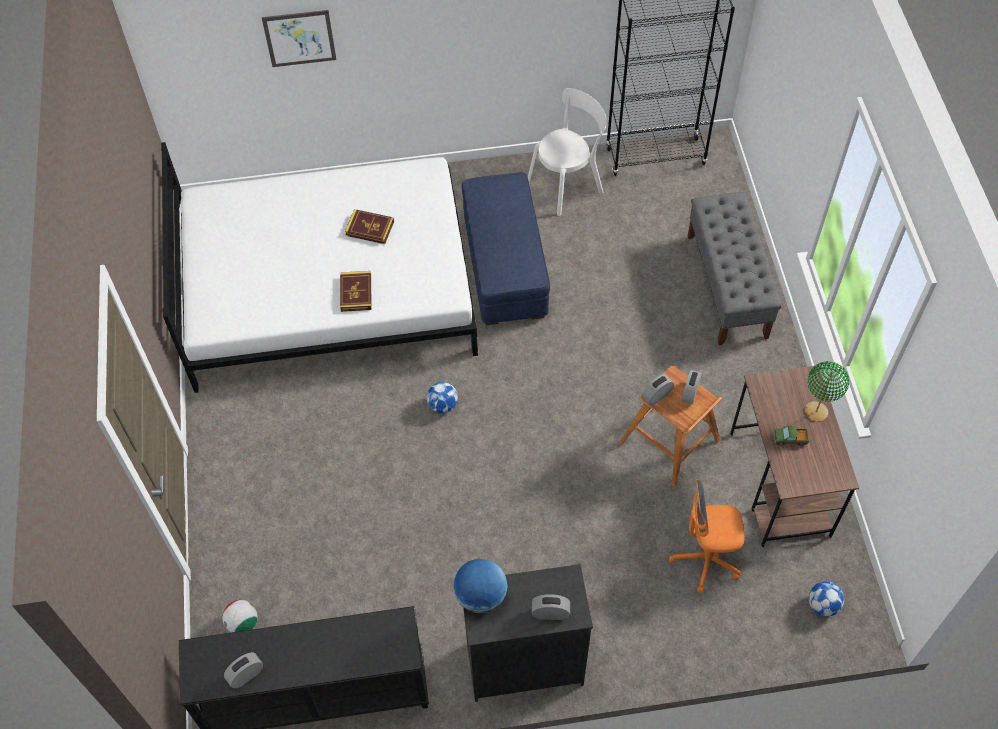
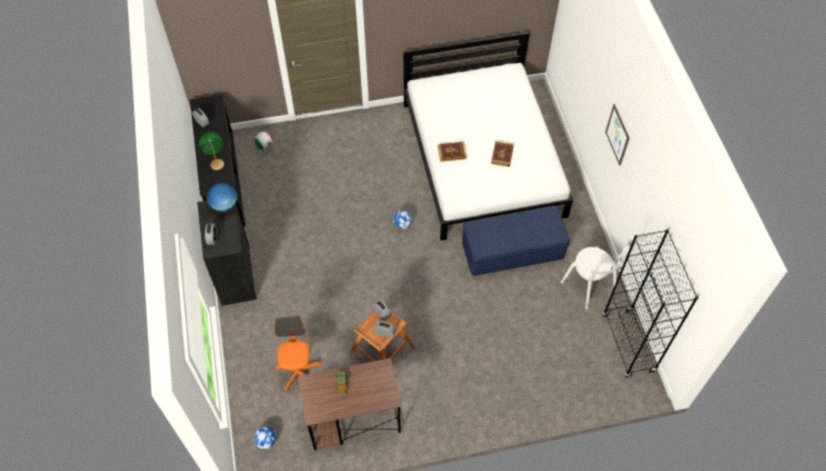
camera: 85 degrees right, 0 degrees up
picture [262,10,336,67] -> picture moved to [605,104,630,166]
grey bench [688,192,782,345] -> none
green table lamp [805,361,849,422] -> green table lamp moved to [199,132,224,170]

